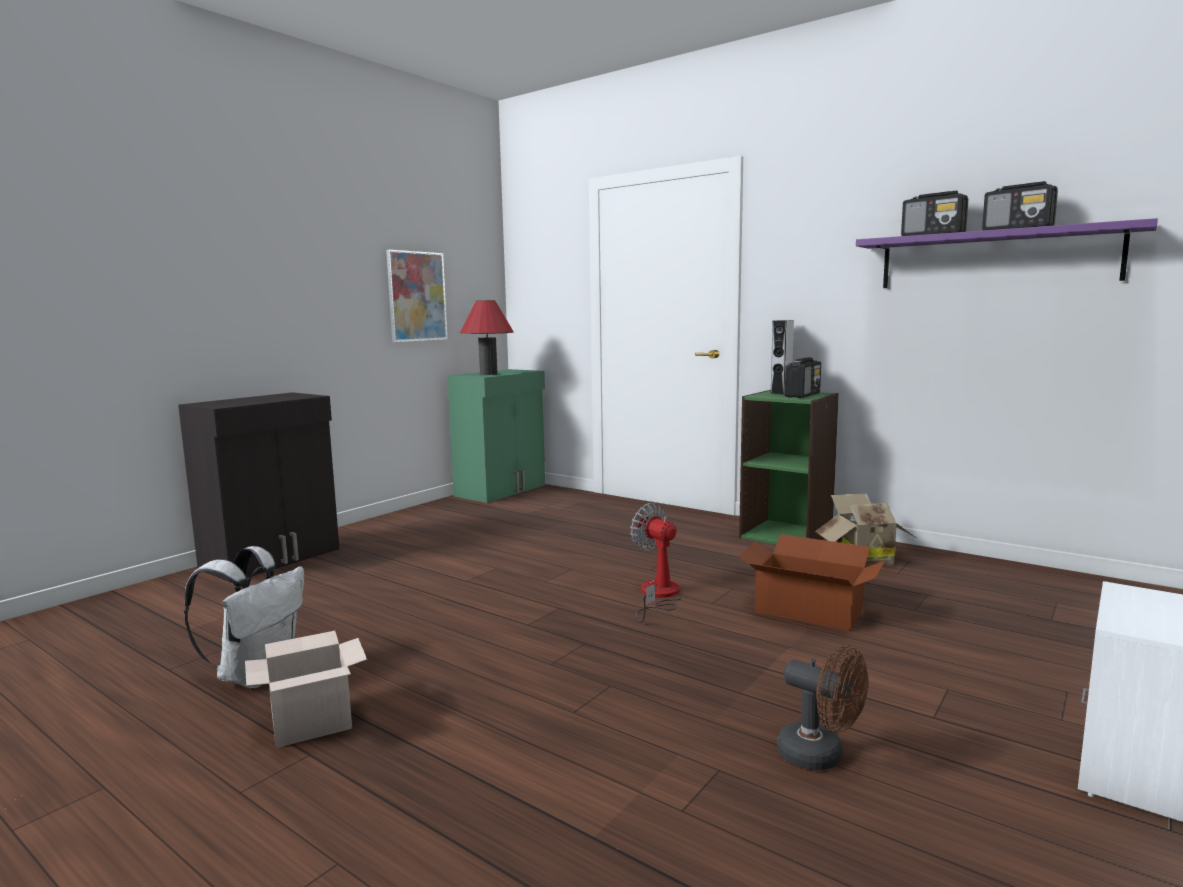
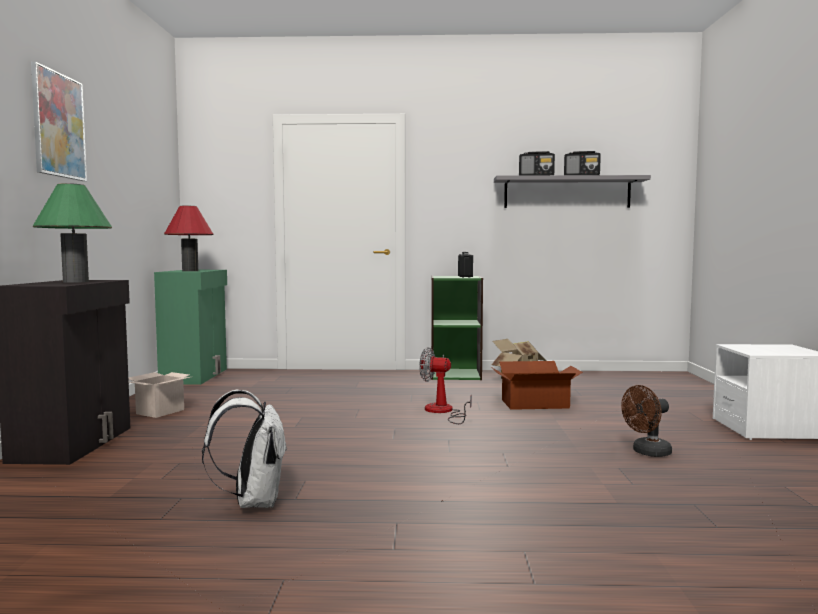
camera: 35 degrees left, 5 degrees down
cardboard box [245,631,367,748] -> cardboard box moved to [128,372,190,418]
picture [386,249,447,342] -> picture moved to [31,62,87,181]
grey speaker [771,320,794,394] -> none
brown fan [777,645,868,771] -> brown fan turned 150 degrees clockwise [621,385,672,457]
purple shelf [856,218,1158,288] -> grey shelf [494,175,651,208]
none -> green table lamp [33,183,112,283]

